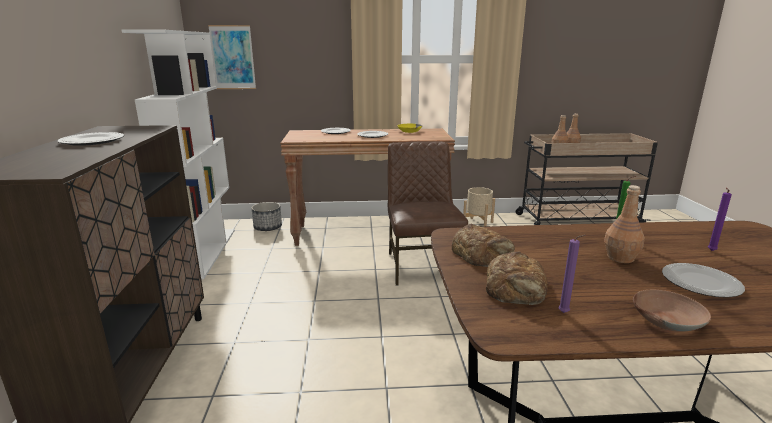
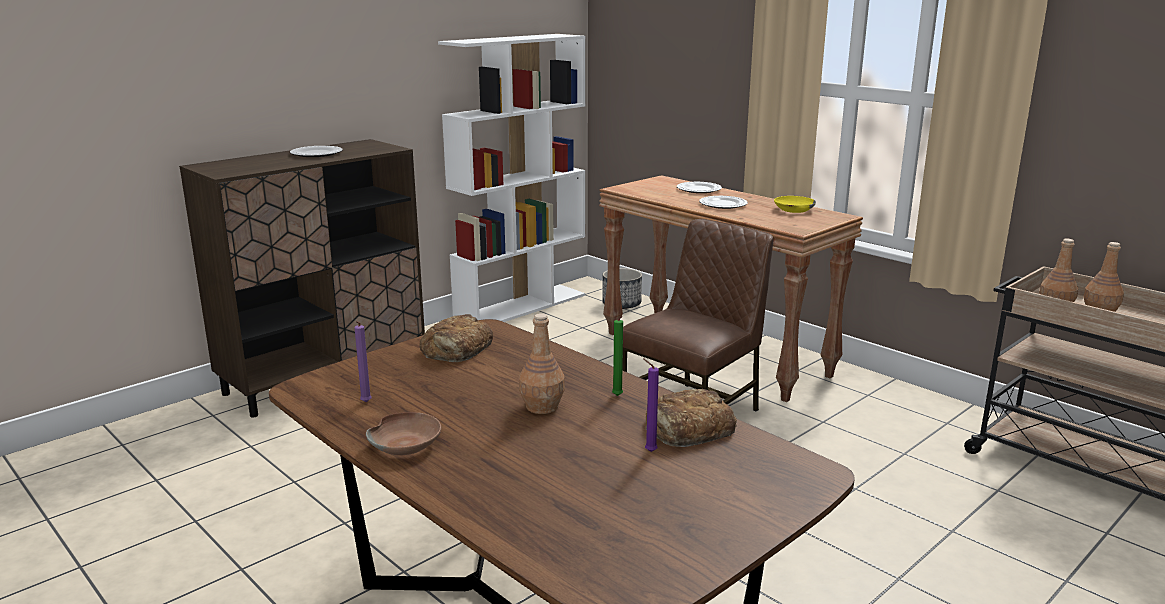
camera: 50 degrees right, 0 degrees up
picture [208,25,256,89] -> none
beige planter [463,187,495,227] -> none
bread [486,252,548,305] -> bread moved to [646,389,737,447]
plate [662,263,745,298] -> none

